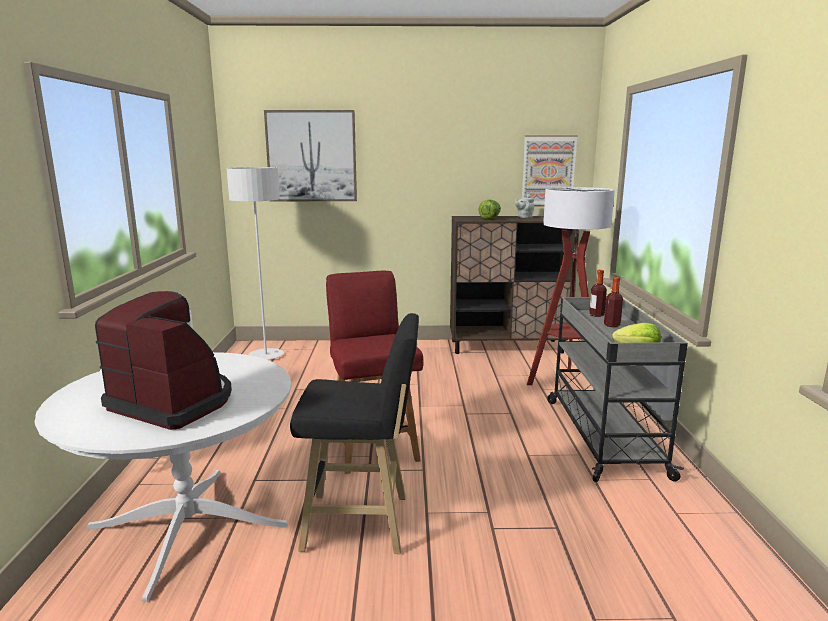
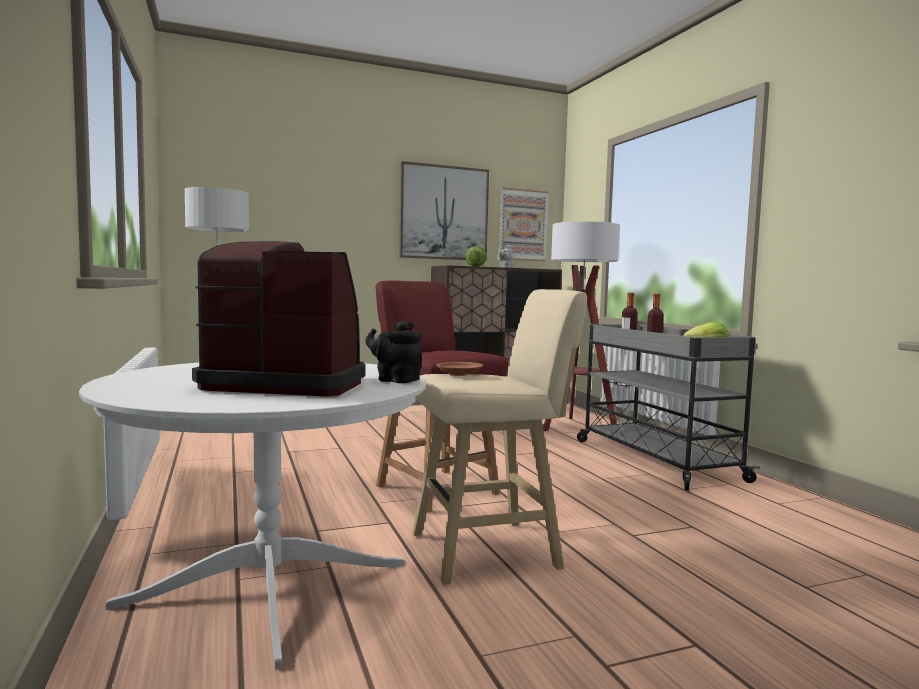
camera: 20 degrees left, 10 degrees down
picture [264,110,357,201] -> picture moved to [399,161,489,261]
black stool [290,313,419,554] -> beige stool [412,289,587,585]
none -> black teapot [365,321,422,383]
none -> brown plate [436,362,483,376]

